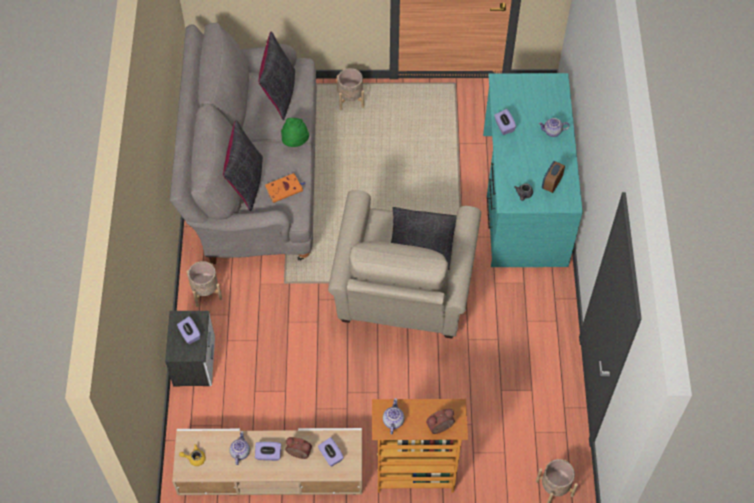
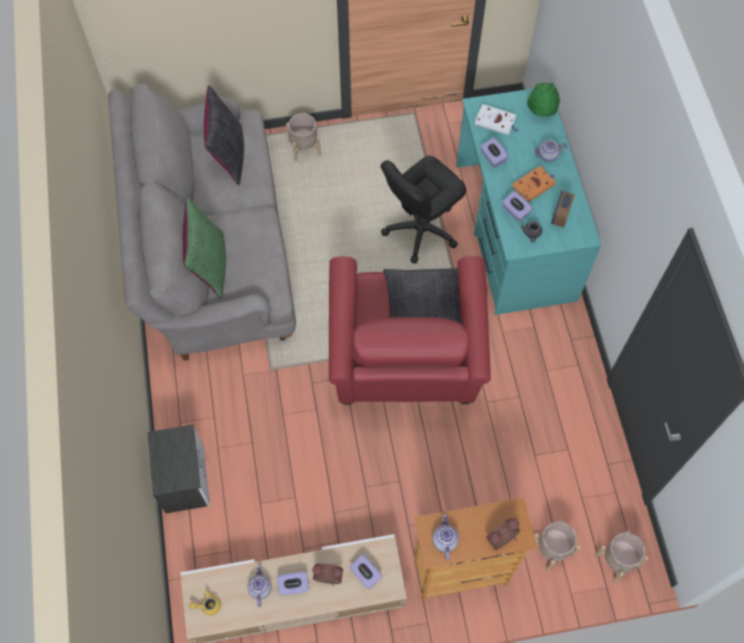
camera: 10 degrees left, 5 degrees up
purple tissue box [177,316,201,344] -> purple tissue box moved to [502,191,533,222]
beige planter [186,261,222,307] -> beige planter moved to [534,519,581,572]
black pillow [223,120,263,211] -> green pillow [183,196,226,299]
orange book [265,173,305,203] -> orange book moved to [511,166,556,202]
green hat [281,118,309,147] -> green hat moved to [527,83,560,117]
beige armchair [328,190,481,339] -> red armchair [329,256,491,405]
none -> black office chair [381,156,466,264]
none -> white book [475,104,518,135]

